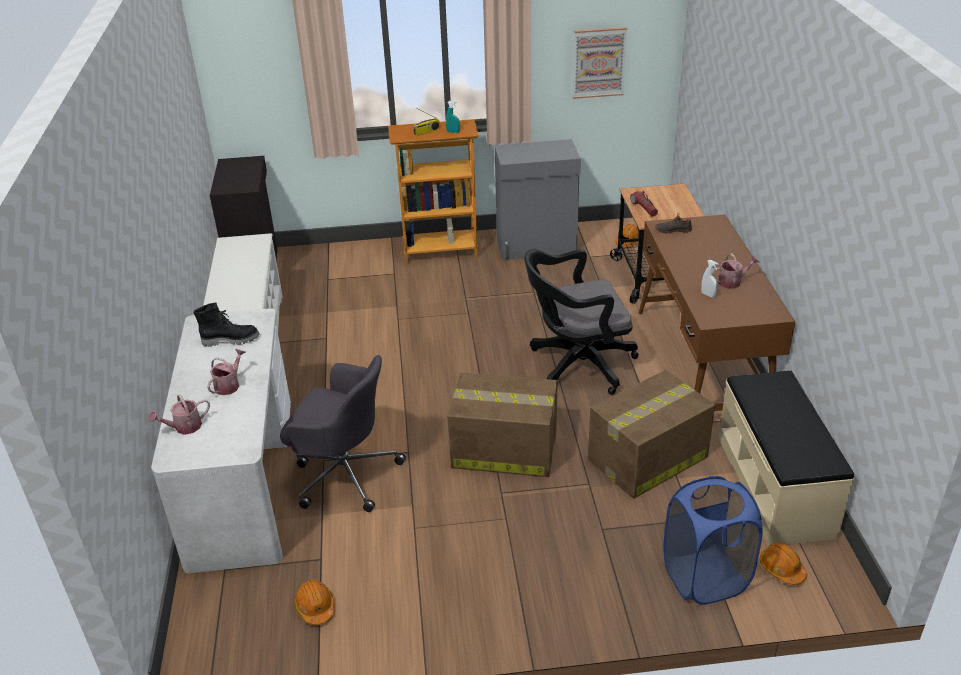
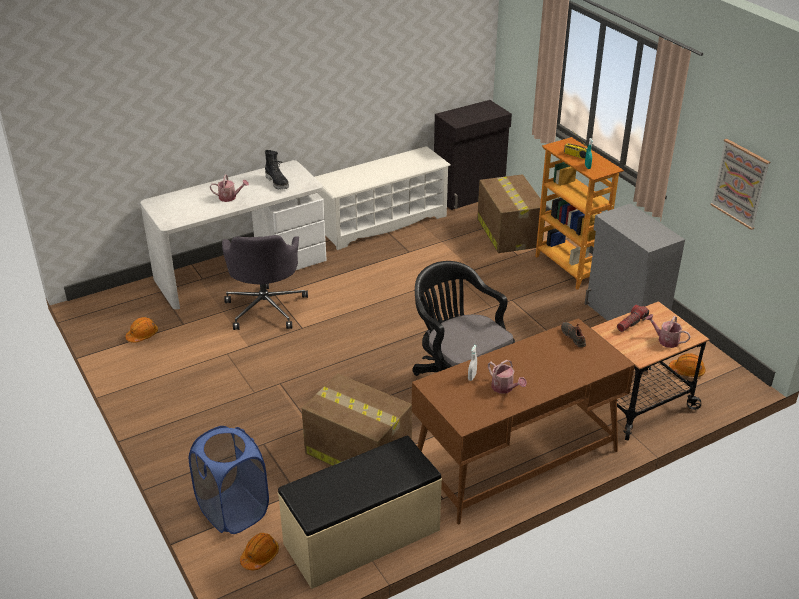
camera: 65 degrees right, 0 degrees up
watering can [148,394,210,435] -> watering can moved to [645,314,691,348]
cardboard box [447,372,557,477] -> cardboard box moved to [477,174,546,253]

